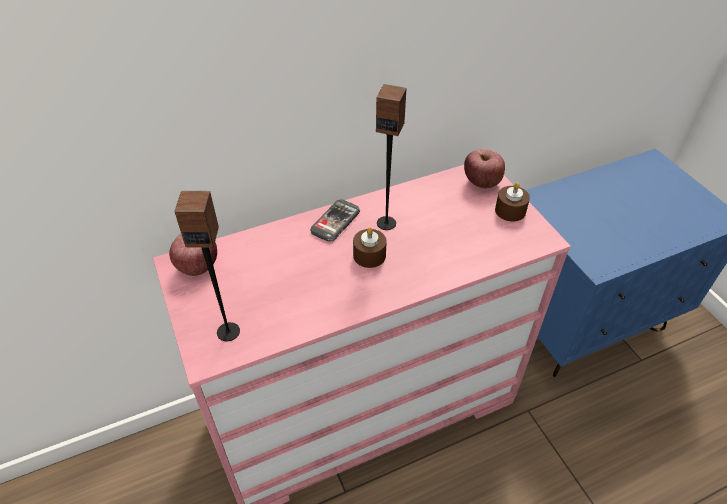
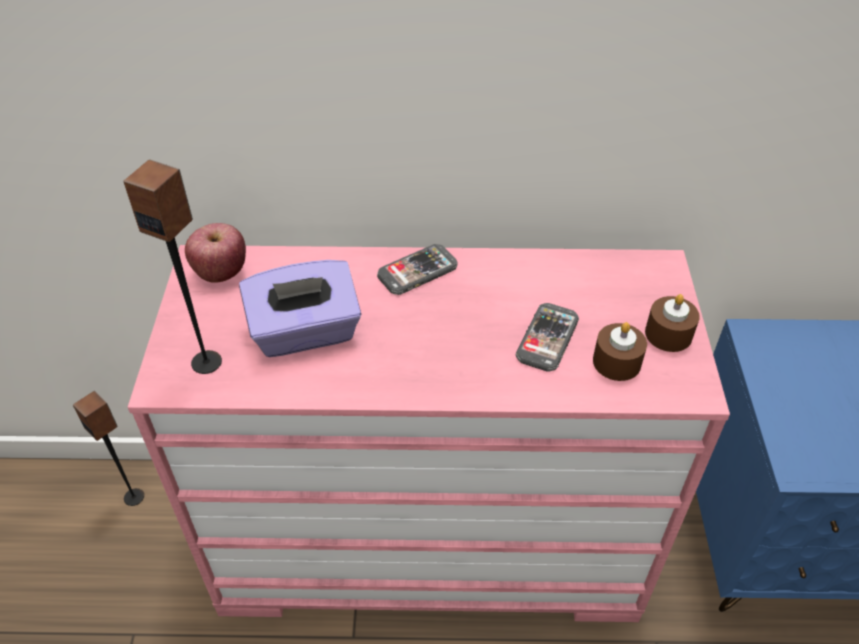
camera: 25 degrees right, 0 degrees up
brown candle [353,227,387,268] -> brown candle moved to [593,322,647,381]
speaker [376,84,407,230] -> speaker moved to [73,391,144,506]
apple [464,149,505,188] -> none
none -> purple tissue box [239,260,361,357]
none -> phone [515,303,579,372]

